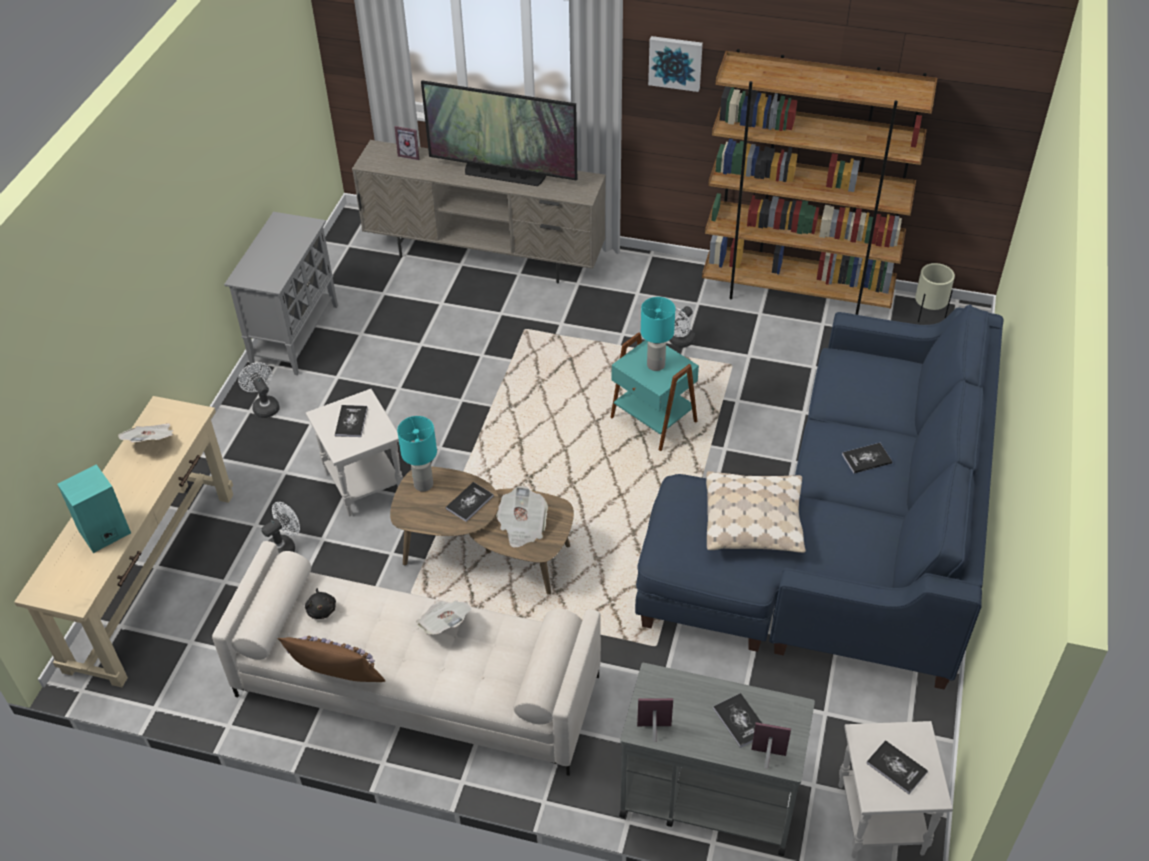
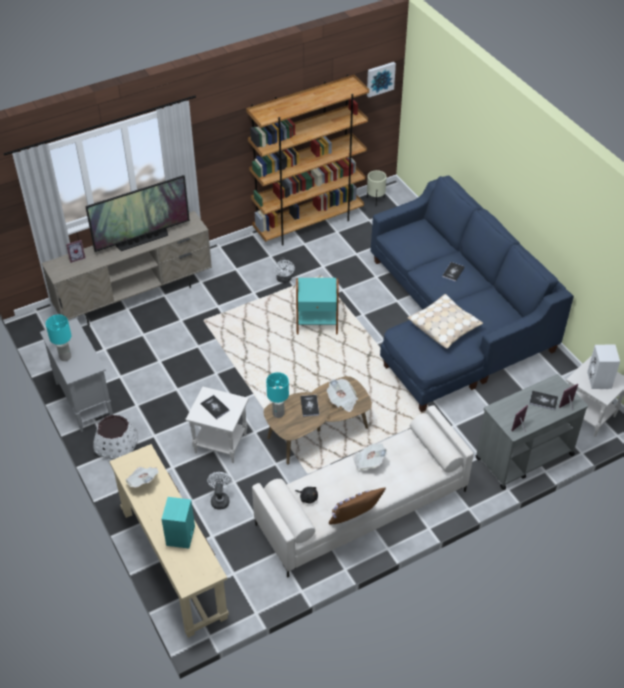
camera: 45 degrees left, 0 degrees up
white fan [238,362,280,418] -> white planter [93,415,138,460]
turquoise table lamp [641,297,675,371] -> turquoise table lamp moved to [46,314,72,361]
picture [648,36,703,92] -> picture moved to [367,62,396,97]
book [866,740,928,794] -> white speaker [587,344,620,389]

